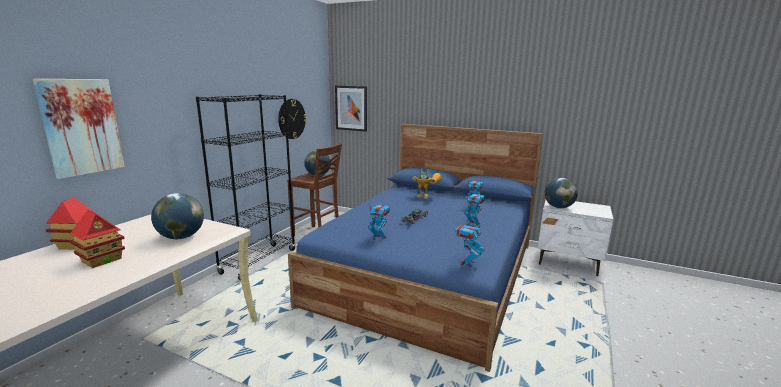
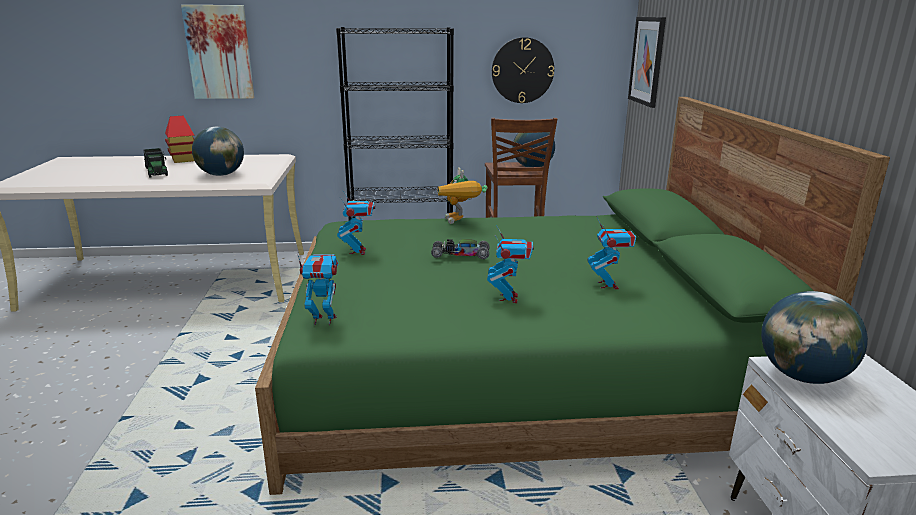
camera: 60 degrees right, 5 degrees up
toy house [70,210,125,268] -> toy truck [143,148,168,178]
blue bed [288,124,543,372] -> green bed [255,97,890,495]
toy robot [412,169,442,199] -> toy robot moved to [438,167,488,224]

